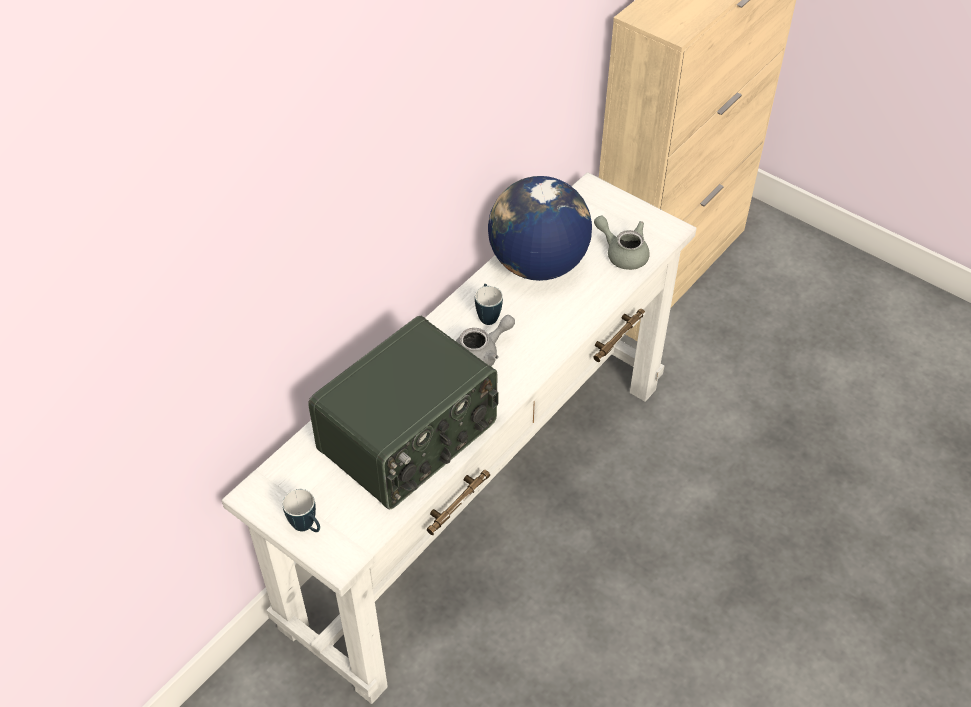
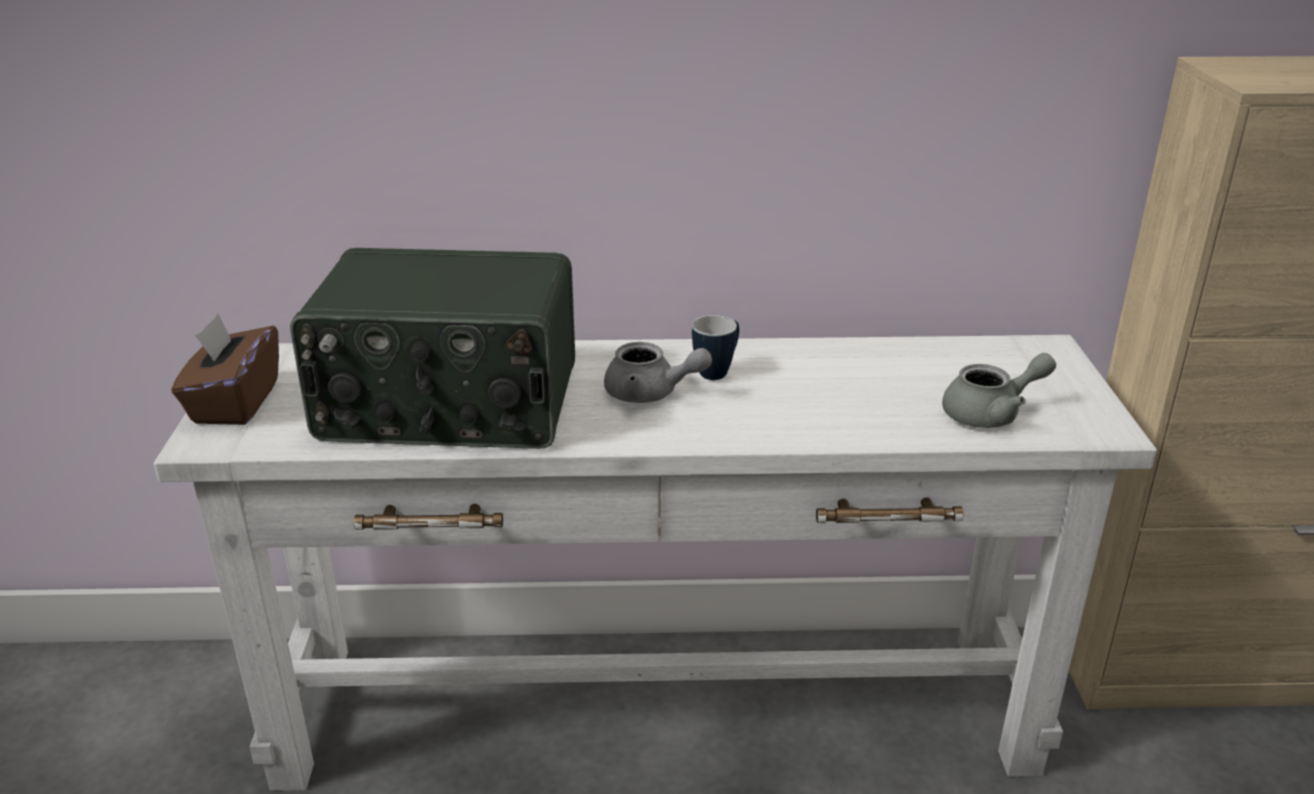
camera: 50 degrees right, 20 degrees down
mug [282,489,320,532] -> brown tissue box [171,314,279,425]
globe [488,176,592,281] -> none
grey teapot [594,216,650,270] -> grey teapot turned 75 degrees clockwise [942,353,1056,428]

